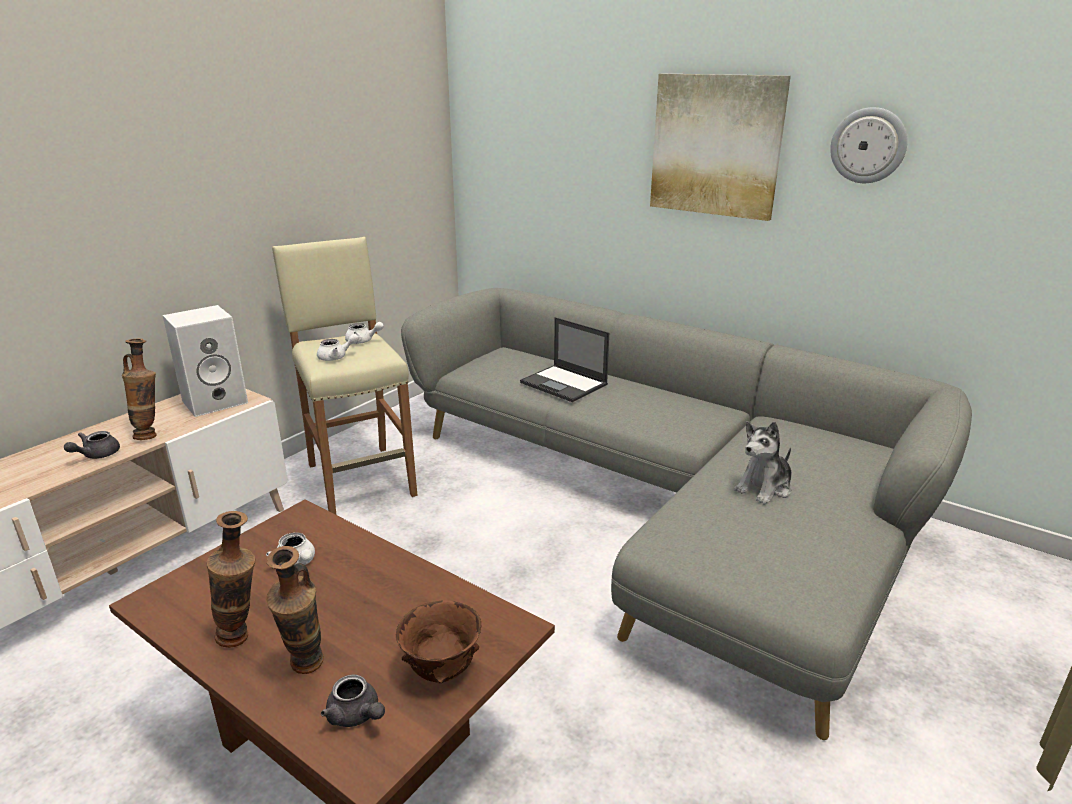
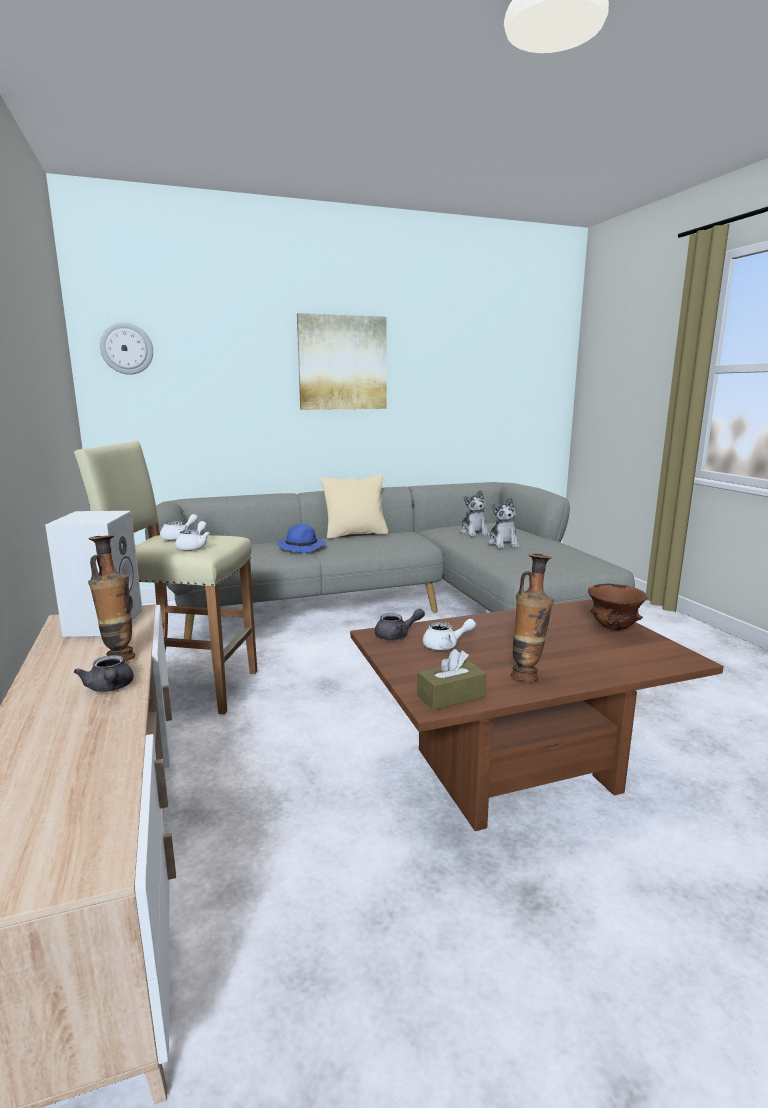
camera: 55 degrees left, 10 degrees down
vase [266,546,324,674] -> none
grey teapot [321,674,385,727] -> grey teapot moved to [375,608,425,640]
laptop [520,317,609,402] -> blue hat [277,524,326,553]
wall clock [830,107,908,183] -> wall clock moved to [100,322,153,375]
none -> beige pillow [321,475,388,539]
none -> brown tissue box [417,649,486,710]
none -> plush toy [460,490,489,537]

